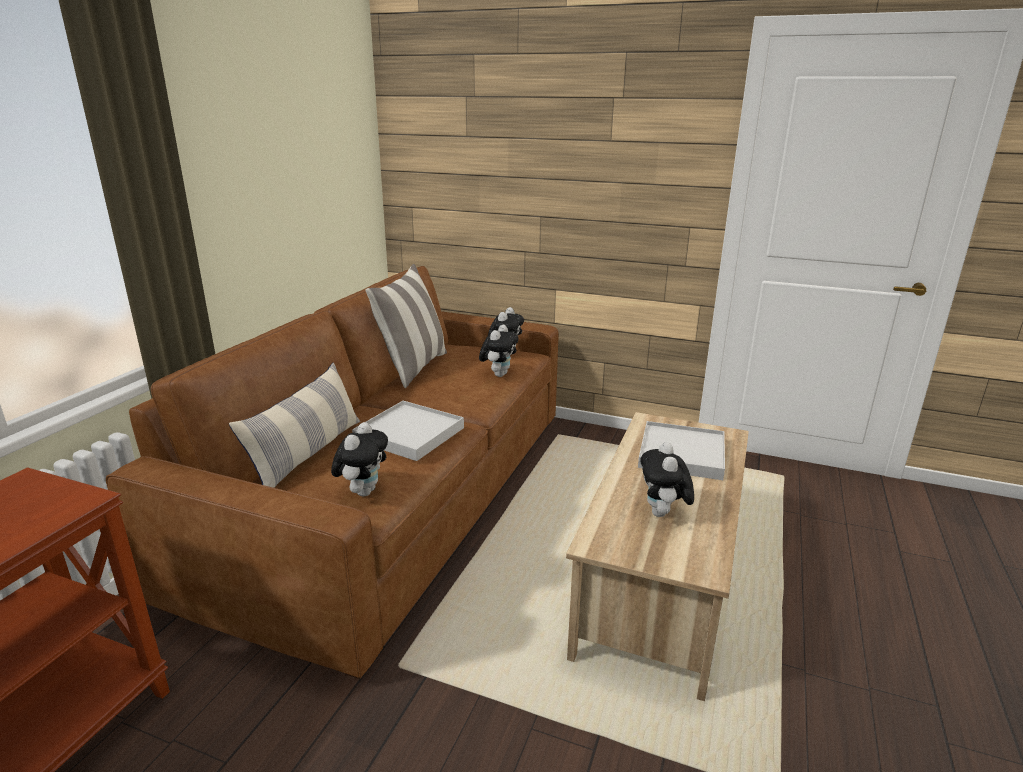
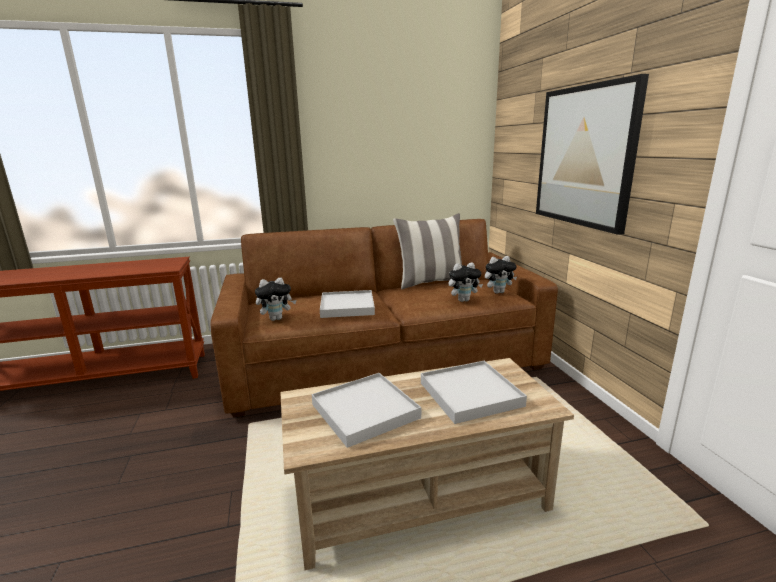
camera: 55 degrees right, 5 degrees down
pillow [229,363,360,488] -> none
plush toy [640,442,694,517] -> white tray [312,373,421,448]
none -> picture [536,74,649,235]

